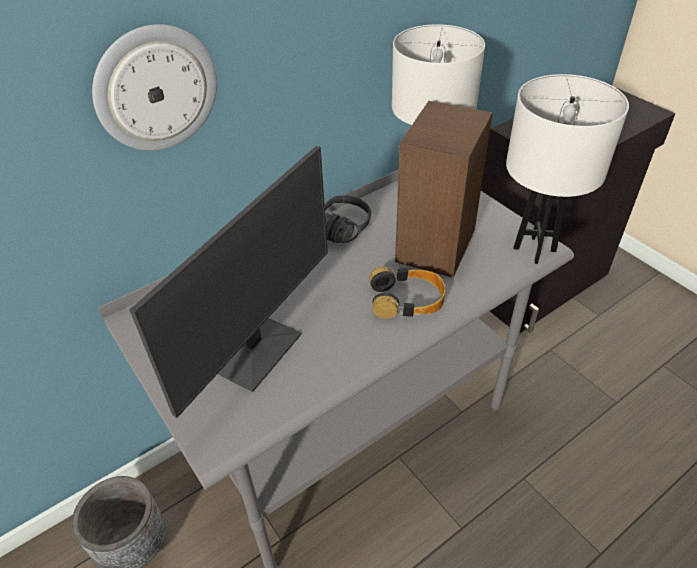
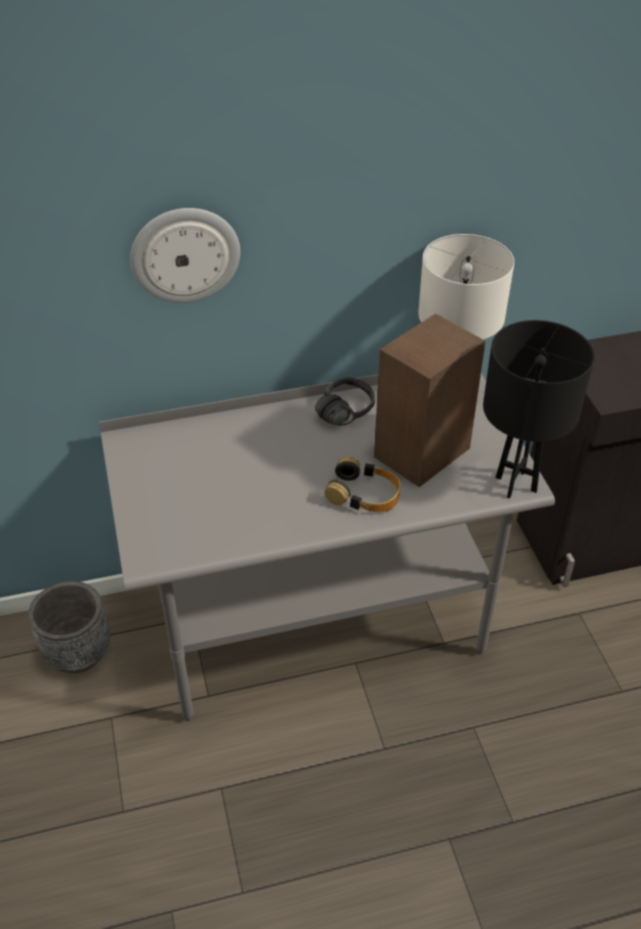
camera: 20 degrees right, 0 degrees up
monitor [130,146,328,418] -> none
white table lamp [506,74,629,264] -> black table lamp [483,320,595,499]

